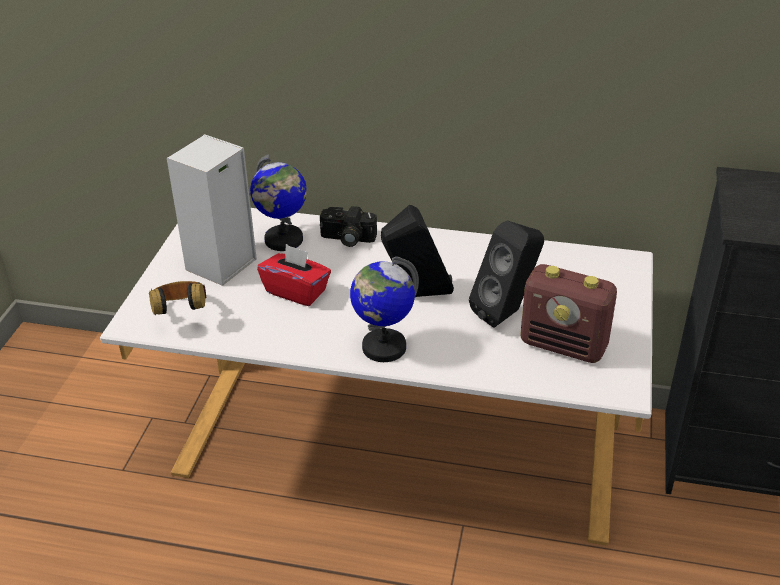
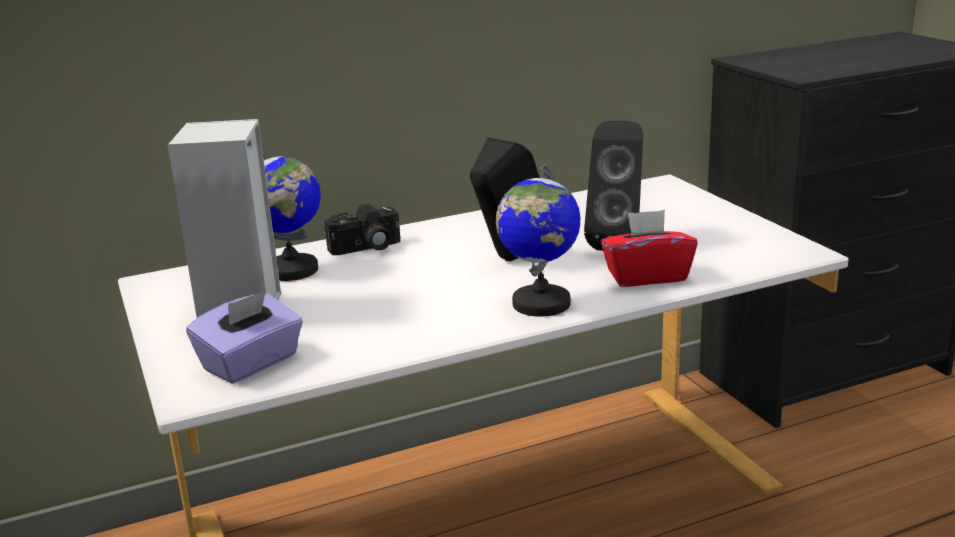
camera: 35 degrees left, 15 degrees down
headphones [149,281,206,315] -> purple tissue box [186,290,303,384]
red tissue box [257,244,331,306] -> red tissue box moved to [600,210,698,287]
radio [520,264,617,363] -> none

